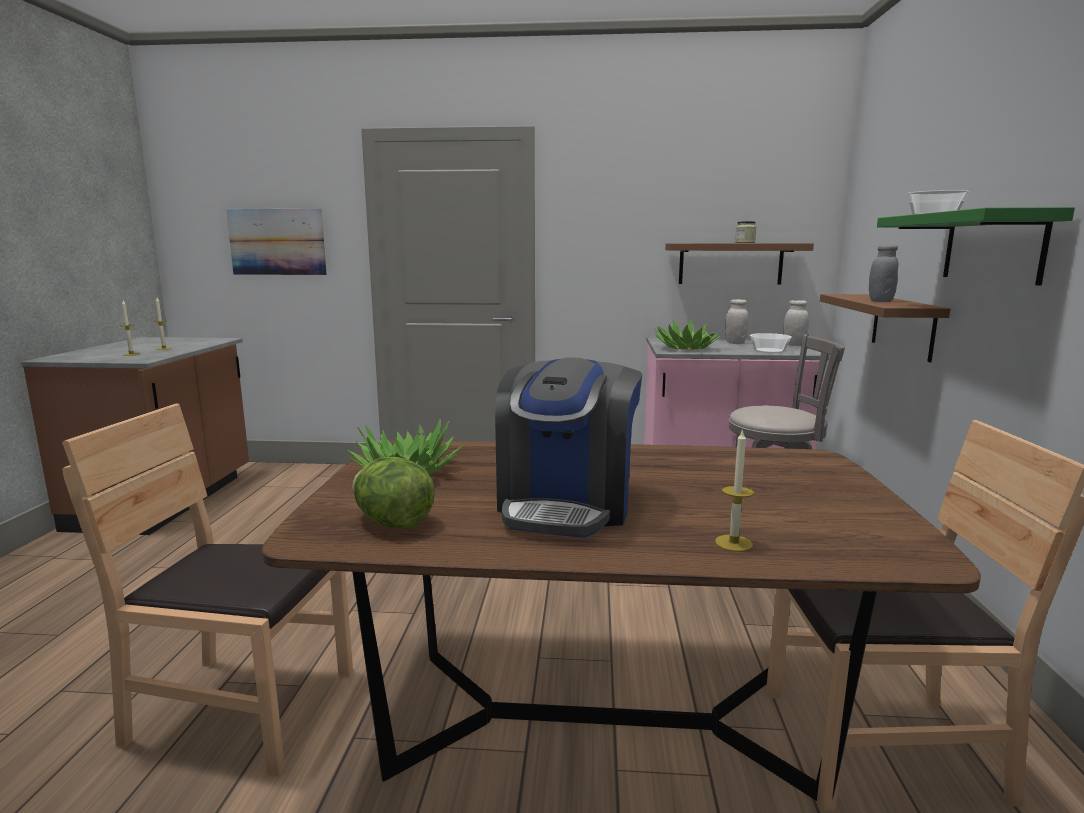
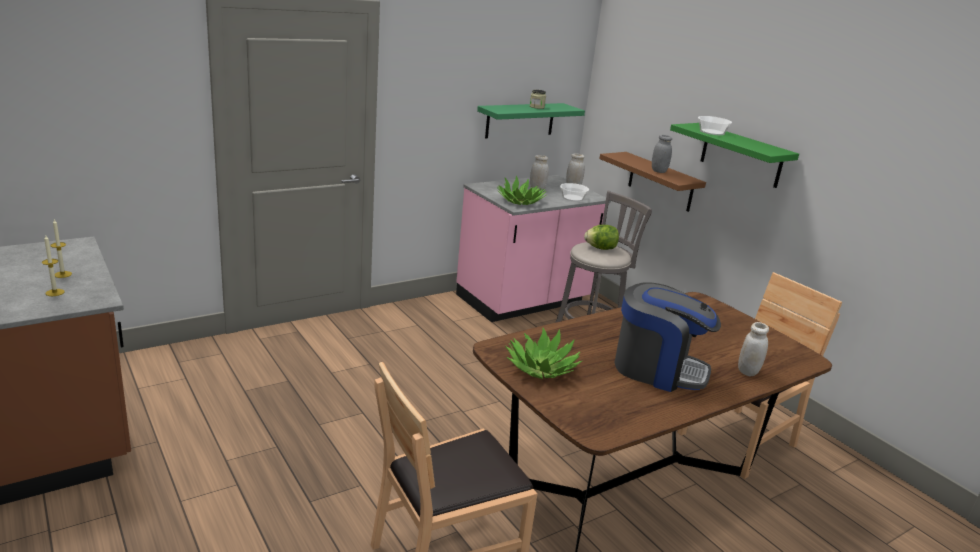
camera: 40 degrees left, 10 degrees up
picture [226,209,327,275] -> none
lettuce [352,457,435,529] -> lettuce moved to [584,225,619,250]
coffee machine [495,357,642,538] -> coffee machine turned 45 degrees counterclockwise [614,282,721,392]
brown shelf [665,243,814,284] -> green shelf [477,103,585,138]
candle [715,429,754,552] -> white jar [738,322,769,377]

